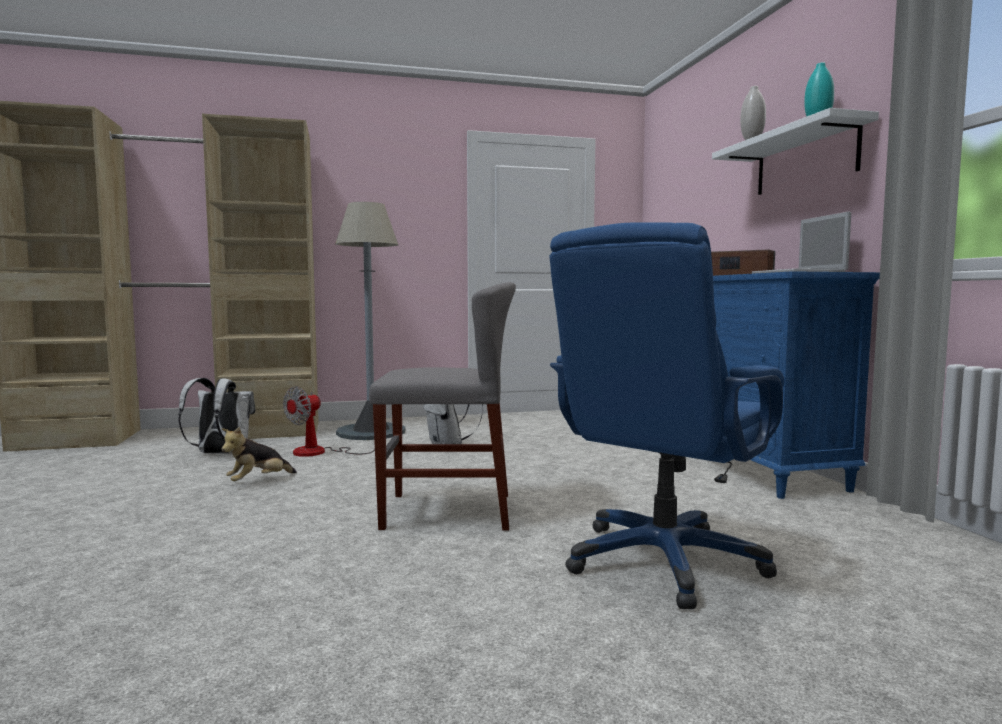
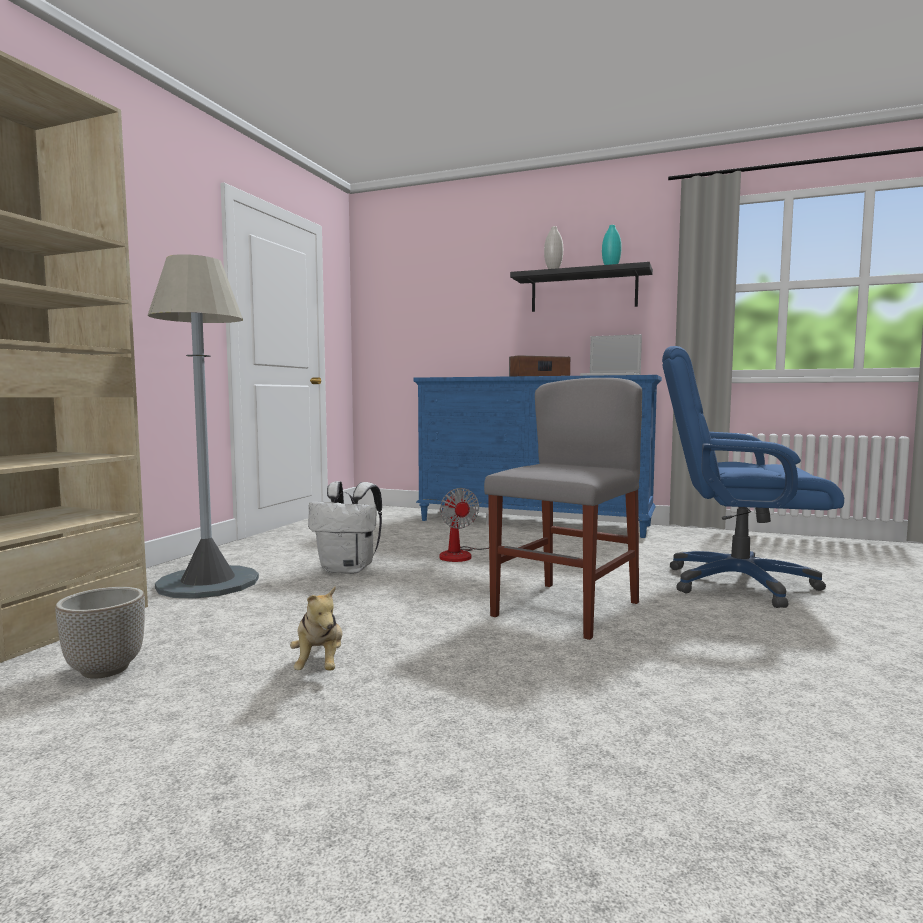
camera: 55 degrees left, 0 degrees up
white backpack [178,378,255,454] -> planter [55,587,145,679]
fan [283,386,375,457] -> fan moved to [439,488,489,562]
blue office chair [550,222,785,609] -> blue office chair turned 120 degrees clockwise [662,346,844,608]
white shelf [712,108,879,195] -> black shelf [510,262,653,312]

